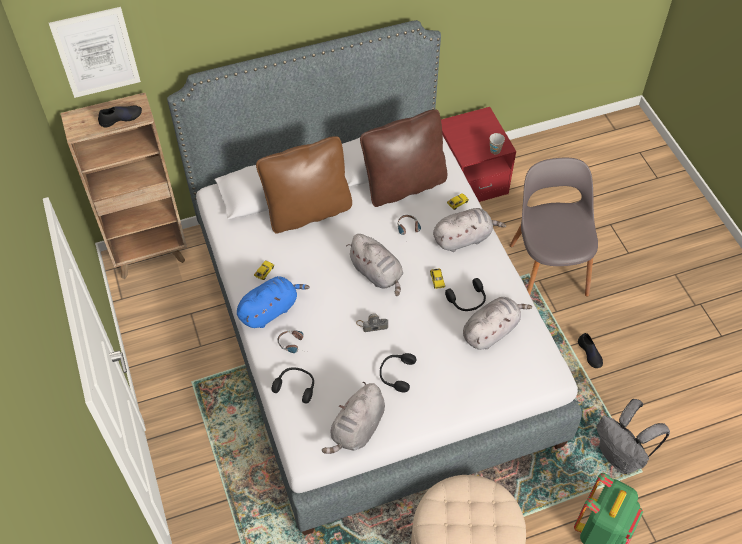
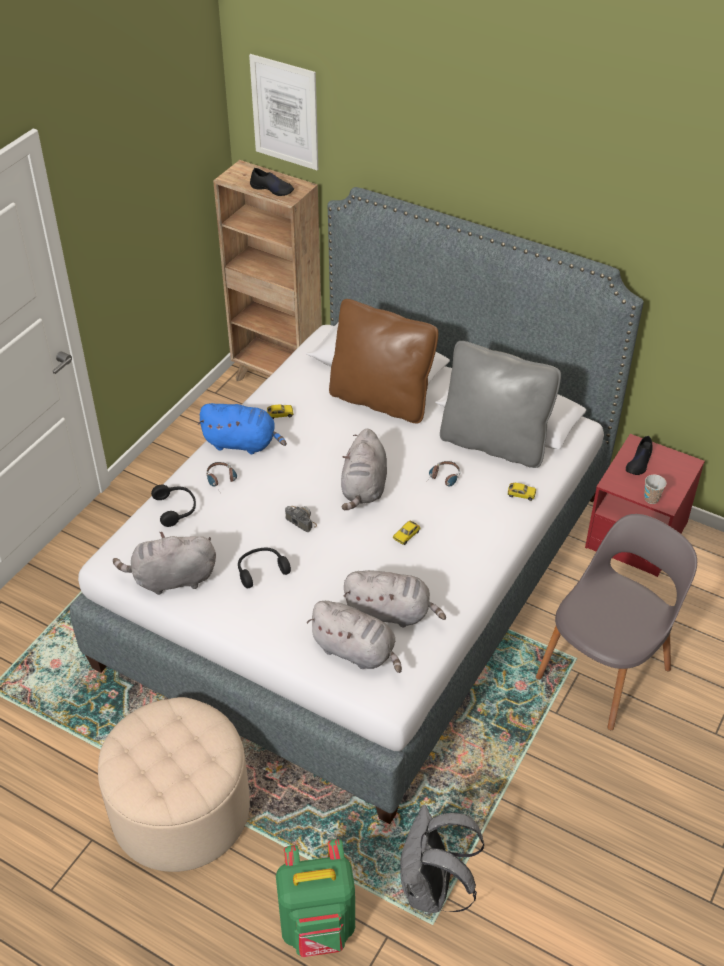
camera: 50 degrees right, 10 degrees down
brown pillow [360,109,447,207] -> grey pillow [440,341,561,468]
grey plush toy [433,208,506,252] -> grey plush toy moved to [307,601,402,673]
black headphones [445,278,486,311] -> none
black shoe [578,333,603,368] -> black shoe moved to [626,436,653,475]

